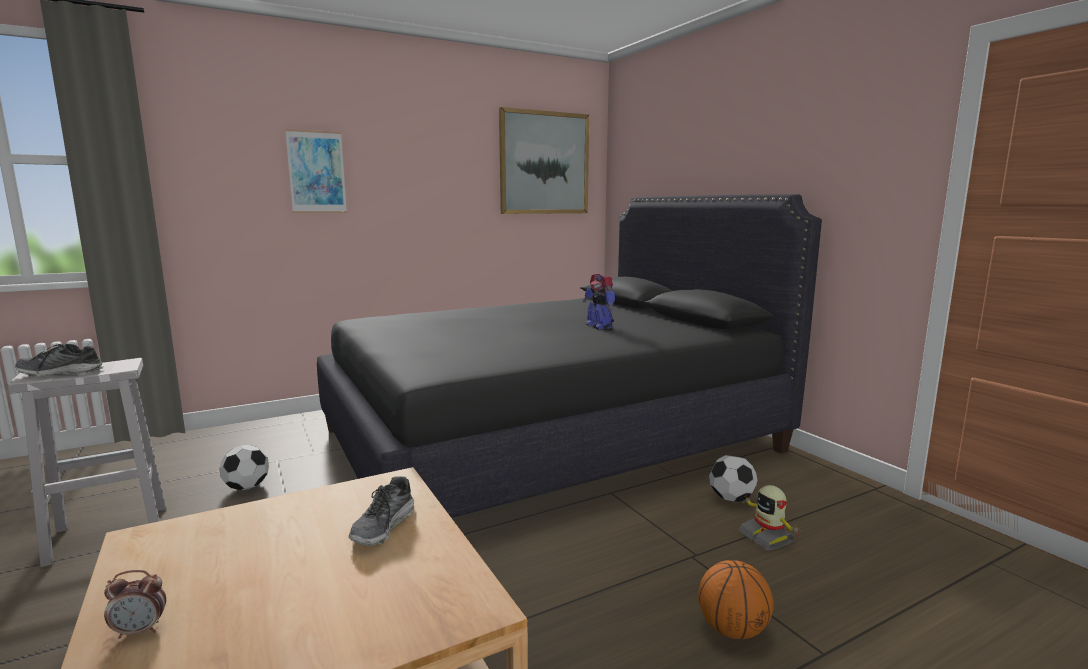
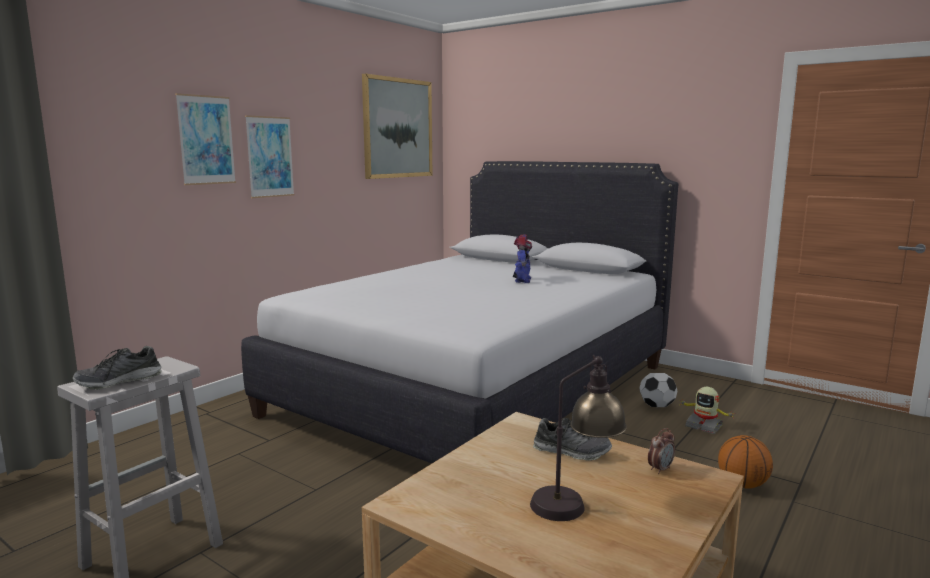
camera: 25 degrees left, 0 degrees up
alarm clock [104,570,166,639] -> alarm clock moved to [648,428,675,474]
football [219,445,269,490] -> none
black bed [317,194,822,518] -> white bed [241,161,678,463]
shoe [348,476,414,546] -> shoe turned 60 degrees counterclockwise [533,418,612,461]
toy robot [583,274,615,330] -> toy robot turned 120 degrees counterclockwise [513,234,532,283]
none -> picture [245,115,295,198]
none -> table lamp [530,355,627,521]

